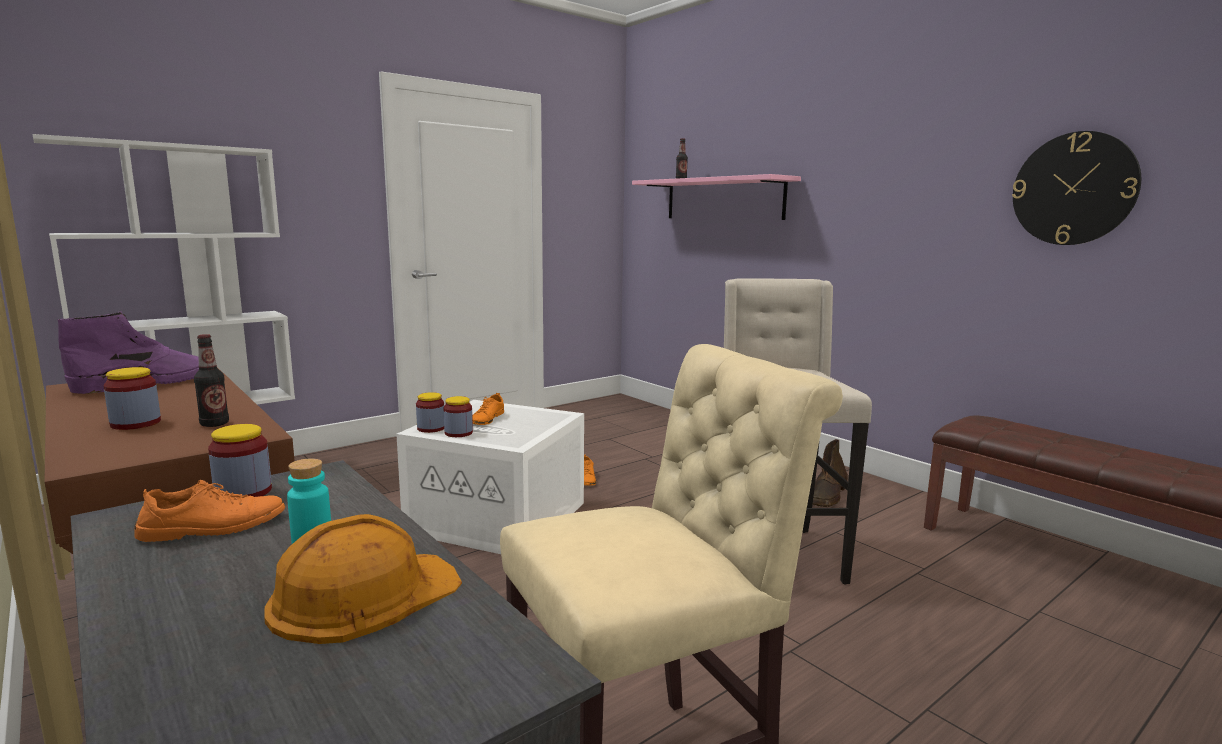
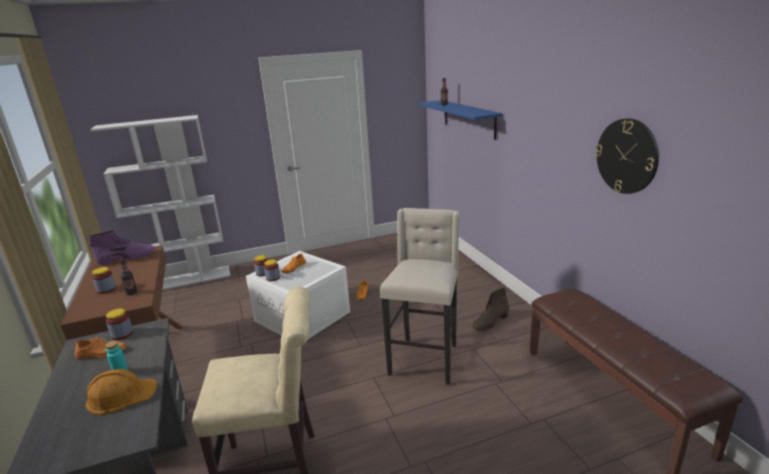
camera: 20 degrees right, 10 degrees up
pink shelf [632,174,801,220] -> blue shelf [418,100,503,140]

